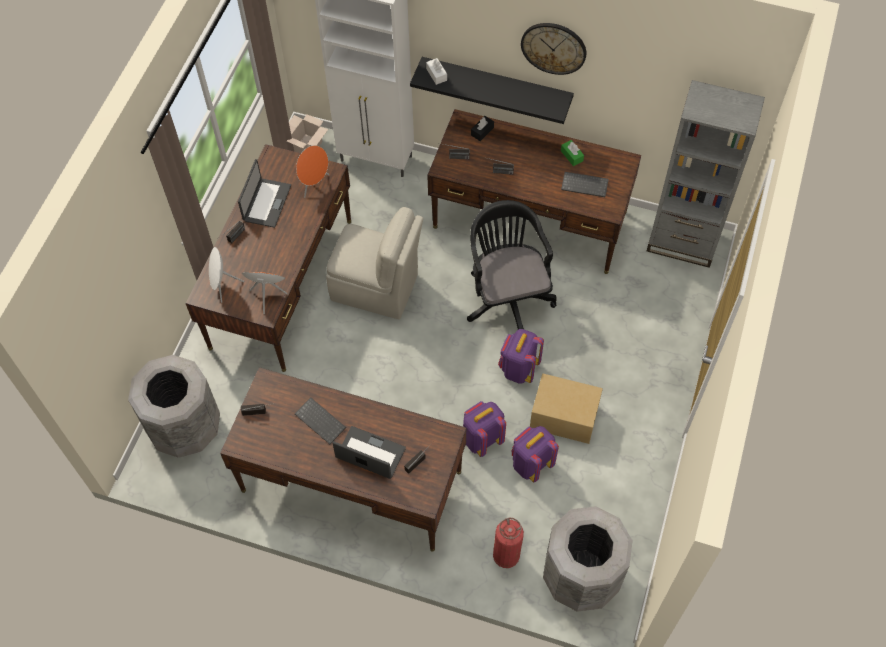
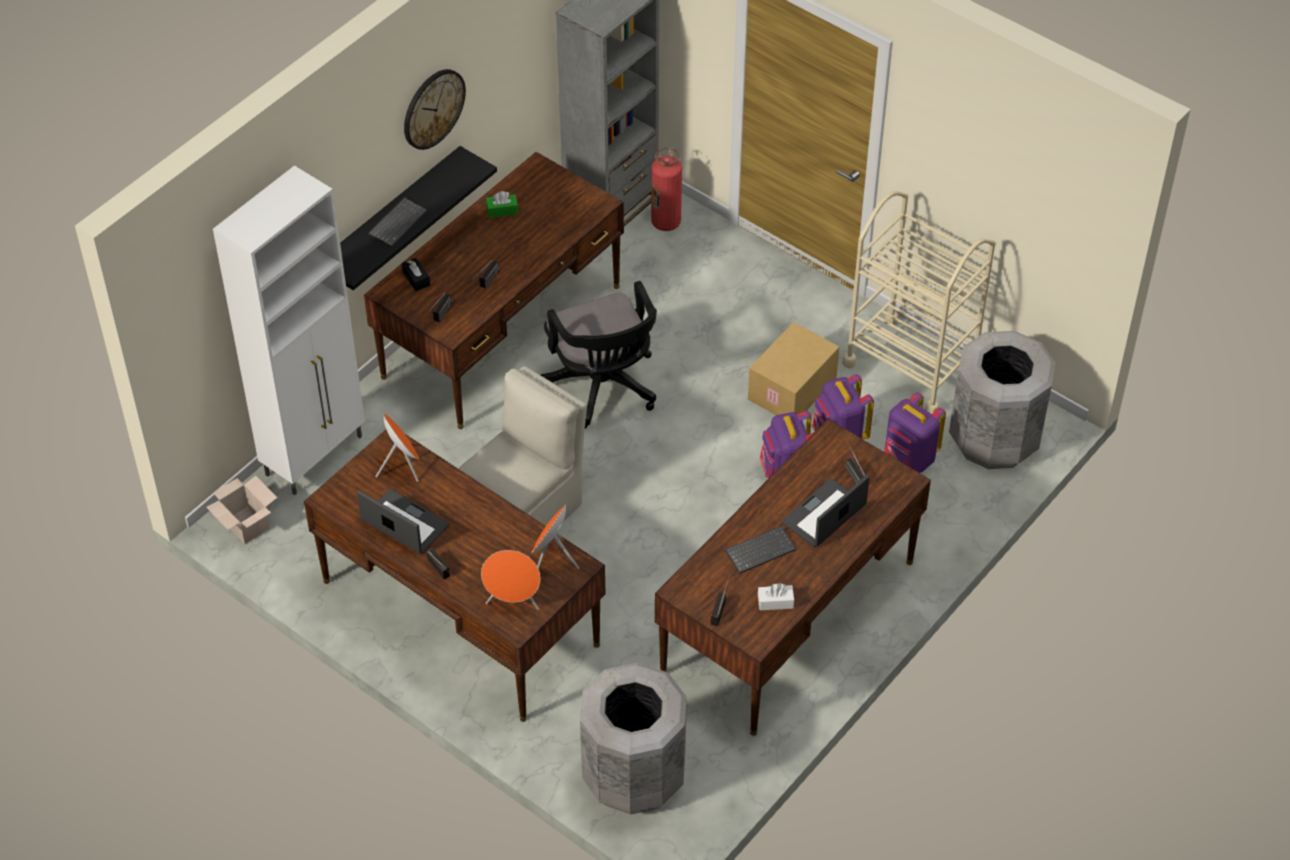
camera: 70 degrees left, 10 degrees down
white speaker [209,247,244,303] -> orange speaker [481,550,540,610]
white tissue box [426,58,447,85] -> white tissue box moved to [758,583,794,610]
black office chair [467,200,556,330] -> black office chair turned 120 degrees counterclockwise [541,281,657,429]
fire extinguisher [493,517,524,568] -> fire extinguisher moved to [651,147,682,231]
purple backpack [498,329,544,384] -> purple backpack moved to [884,392,946,473]
keyboard [561,172,609,197] -> keyboard moved to [368,197,427,247]
none -> beige cart [842,191,995,414]

